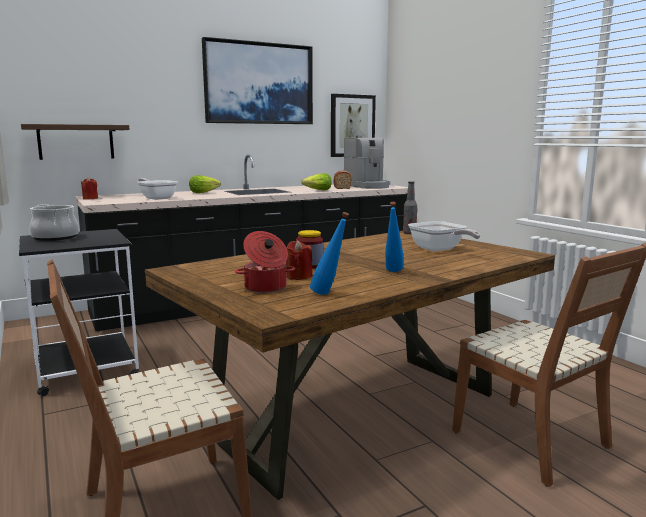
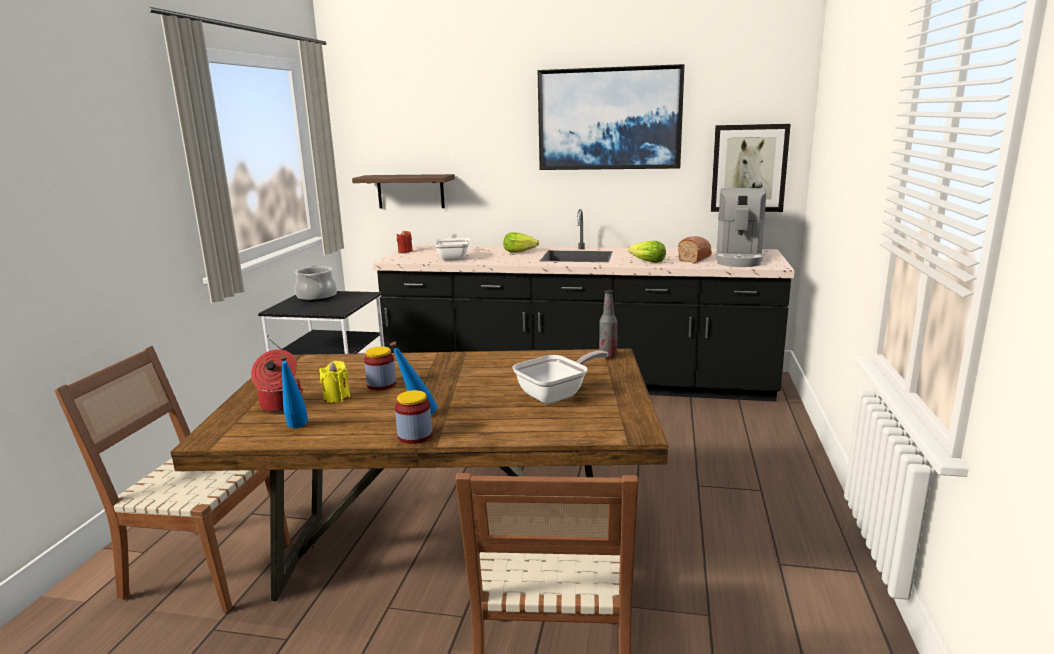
camera: 40 degrees right, 5 degrees up
red candle [286,240,313,280] -> yellow candle [319,360,350,403]
frying pan [408,221,481,251] -> frying pan turned 135 degrees counterclockwise [513,351,608,404]
none -> jar [395,390,432,444]

